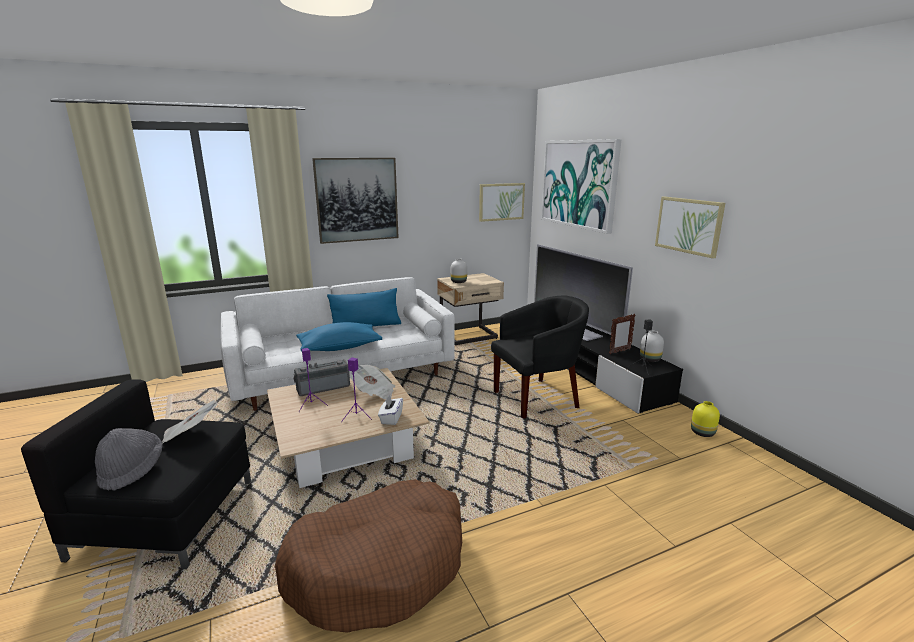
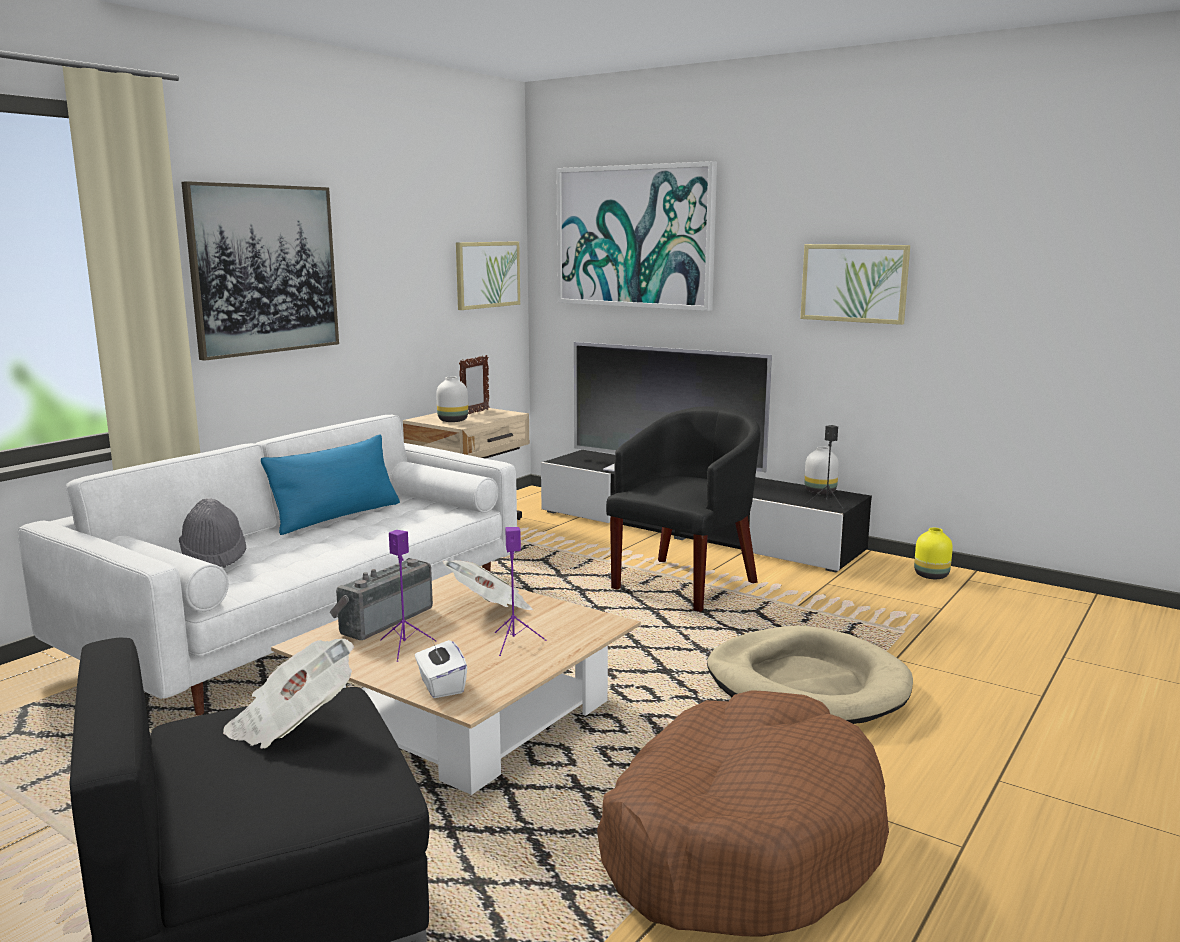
camera: 30 degrees left, 5 degrees down
grey hat [95,428,163,490] -> grey hat moved to [179,498,246,568]
blue pillow [296,322,382,351] -> none
white tissue box [378,394,403,425] -> white tissue box moved to [415,638,467,698]
picture frame [609,314,636,354] -> picture frame moved to [459,355,489,414]
none -> beige dog bed [707,626,913,724]

